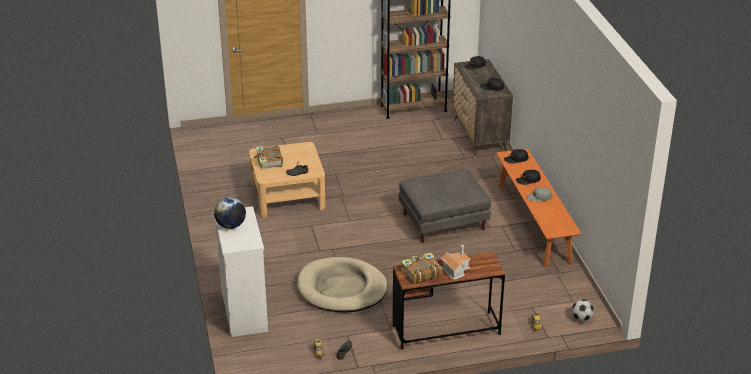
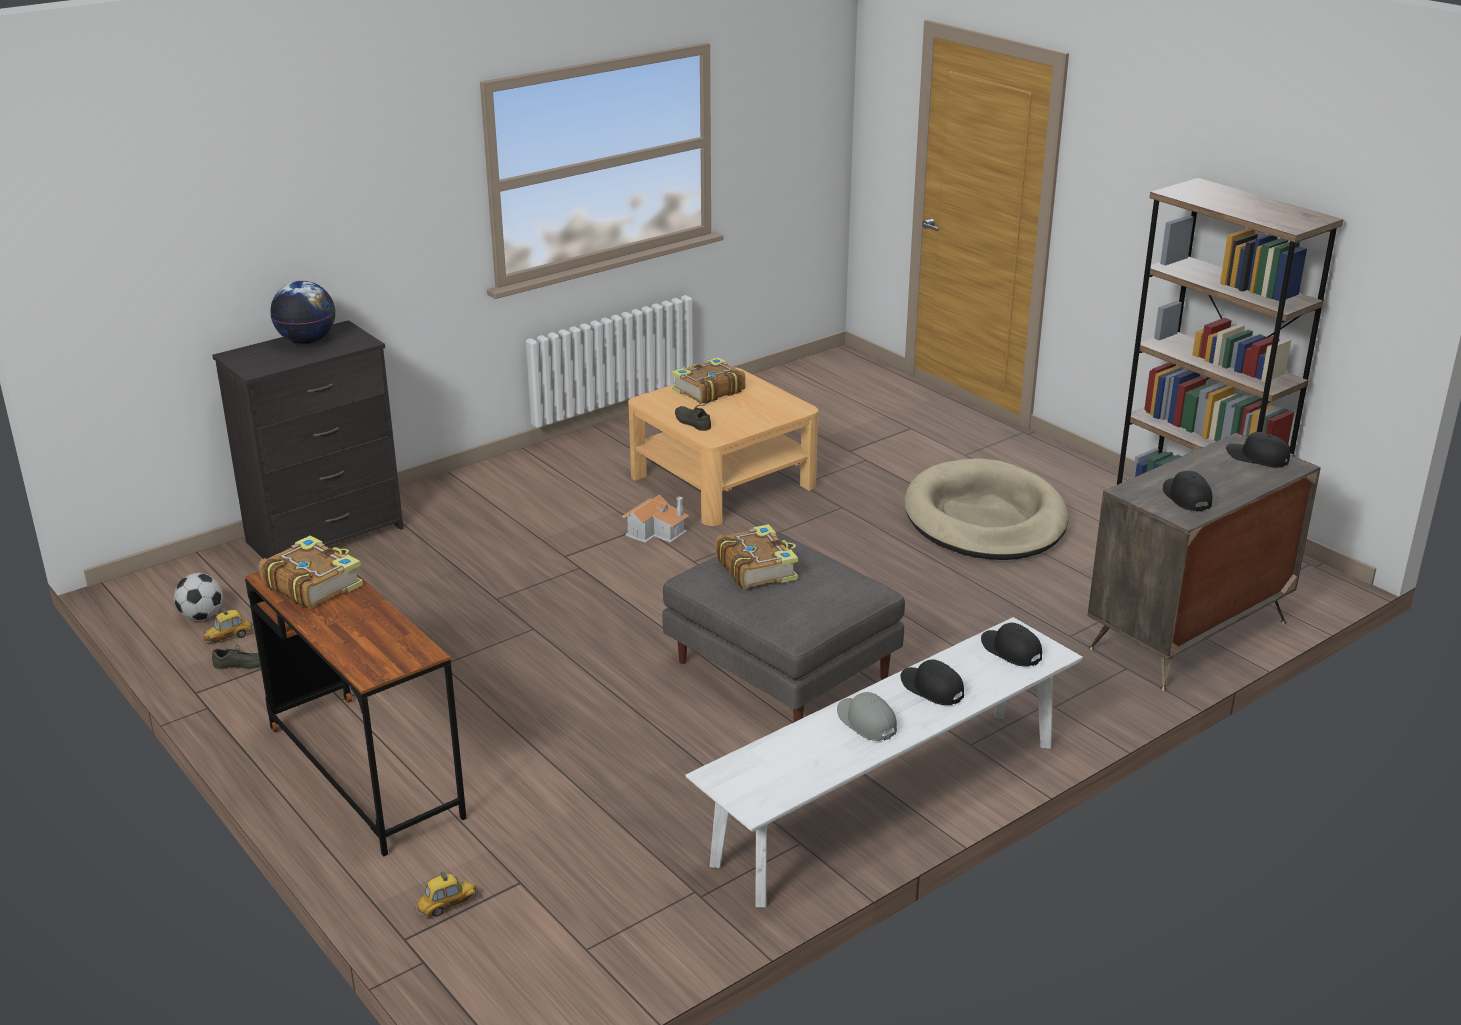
camera: 65 degrees right, 5 degrees down
white dresser [215,206,268,337] -> black dresser [212,320,404,559]
beige dog bed [297,257,388,313] -> beige dog bed moved to [904,458,1068,560]
toy house [440,245,471,280] -> toy house moved to [622,495,689,543]
orange bench [496,148,581,267] -> white bench [685,617,1083,907]
football [572,300,594,322] -> football moved to [174,573,223,620]
none -> book [716,524,798,589]

